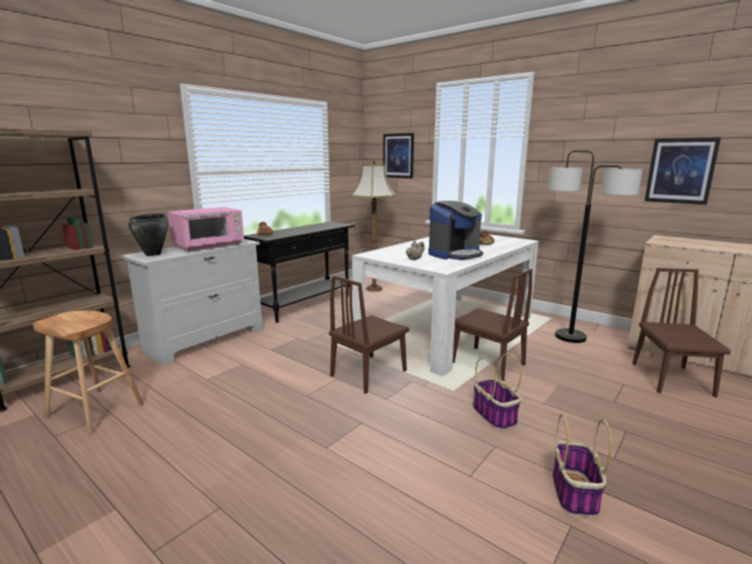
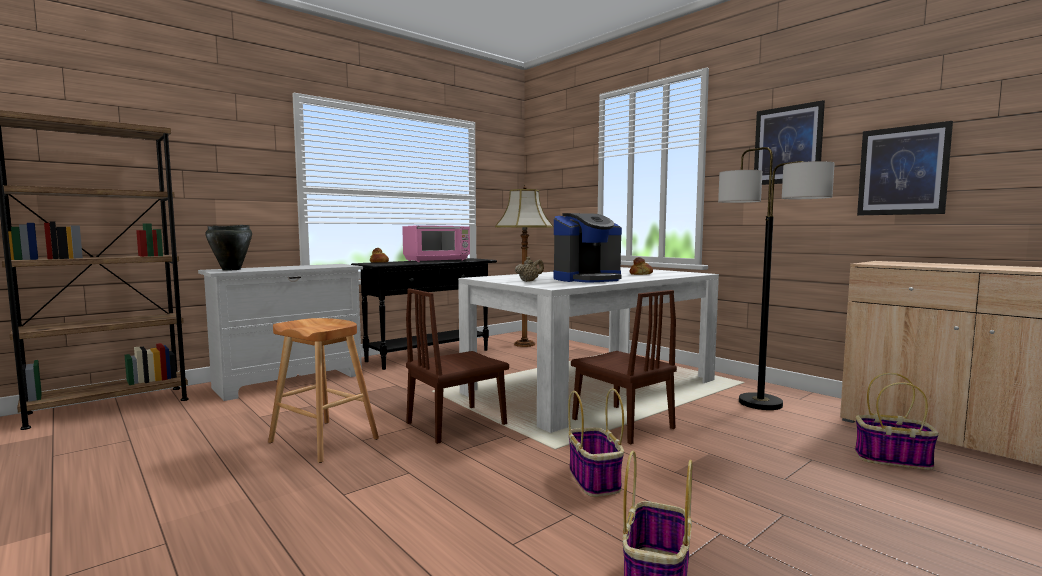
camera: 10 degrees right, 10 degrees down
brown stool [33,310,144,434] -> brown stool moved to [268,318,379,463]
pink microwave [167,207,244,252] -> pink microwave moved to [402,226,470,262]
picture [383,133,414,178] -> picture moved to [754,100,825,185]
brown chair [632,268,731,397] -> basket [855,373,939,470]

